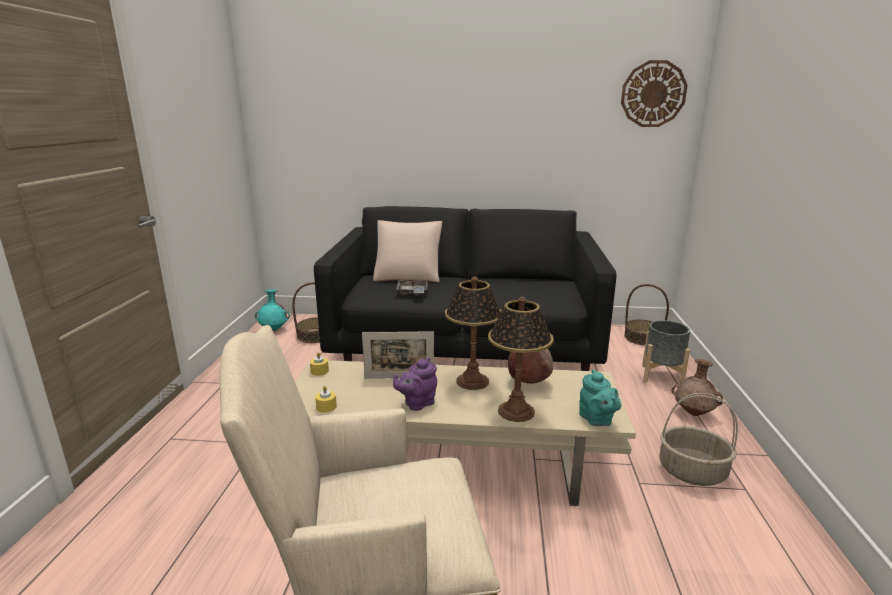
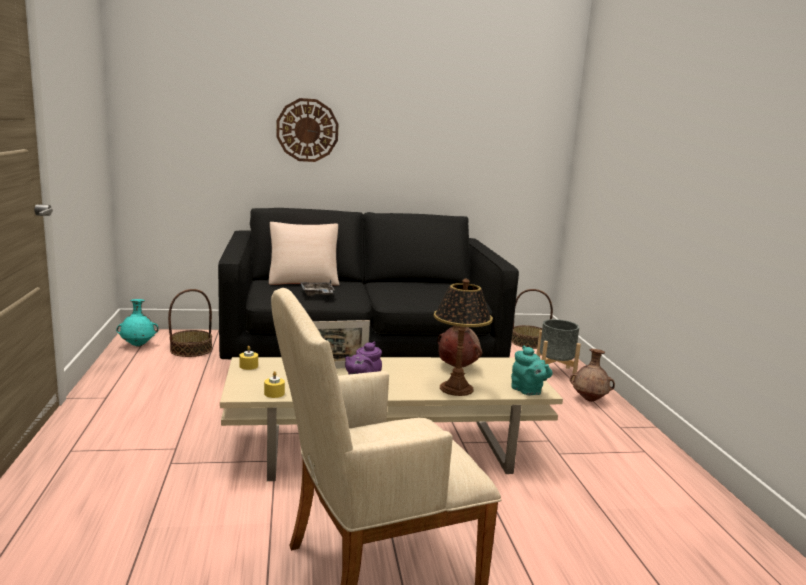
camera: 15 degrees left, 5 degrees down
table lamp [445,276,501,390] -> none
wall clock [621,60,688,127] -> wall clock moved to [276,98,339,162]
basket [659,393,738,486] -> none

